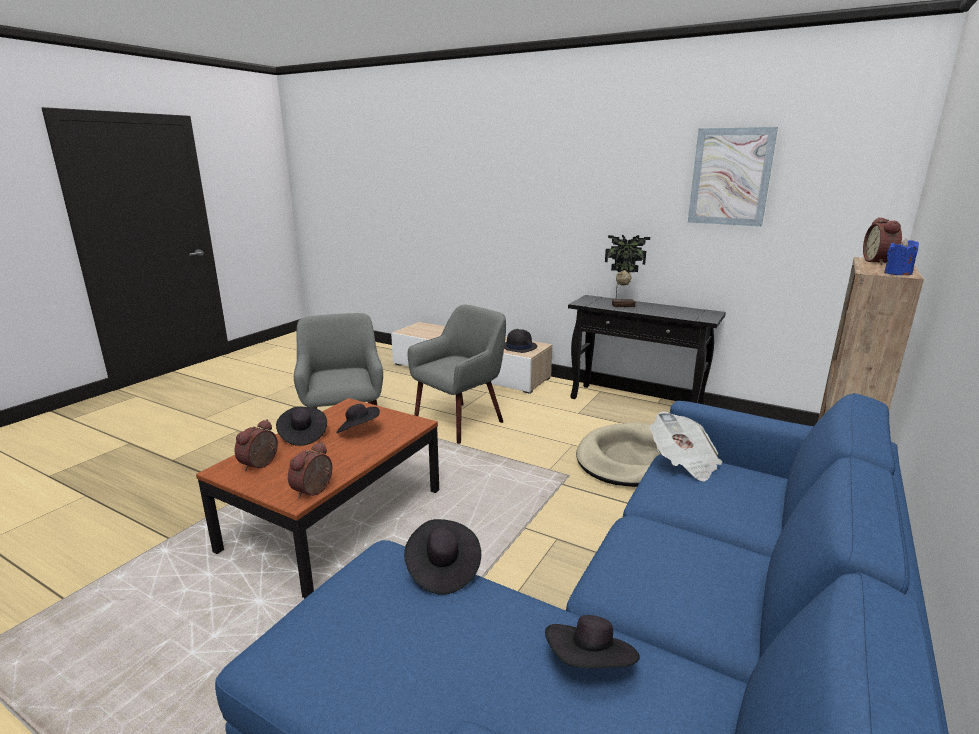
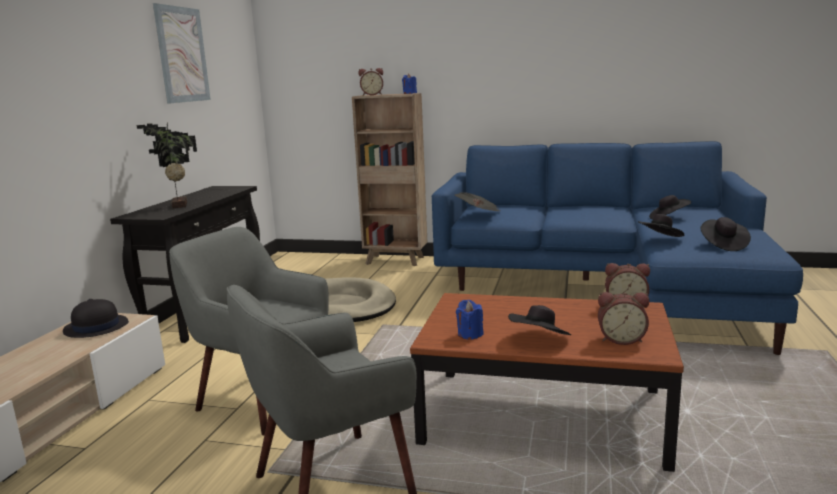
camera: 105 degrees left, 5 degrees down
black hat [336,404,380,433] -> black hat moved to [701,217,751,251]
none -> blue candle [456,300,484,340]

